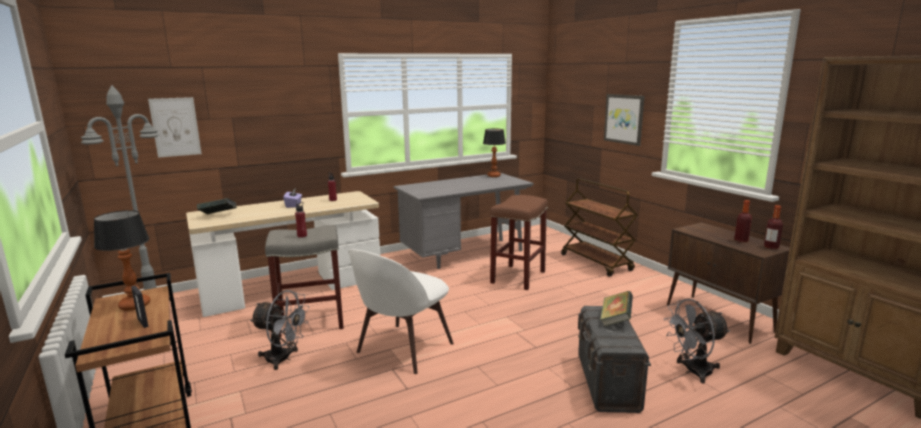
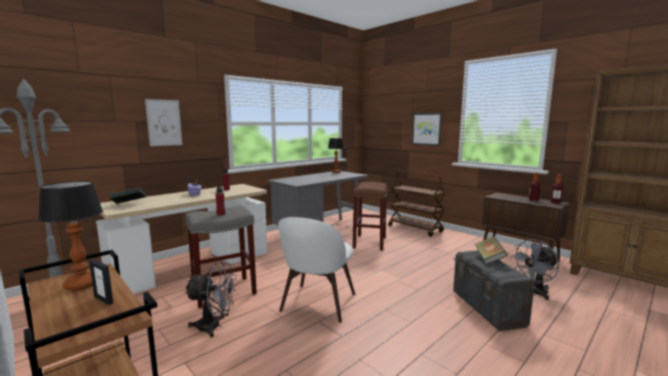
camera: 15 degrees left, 5 degrees down
picture [148,97,202,158] -> picture moved to [145,99,182,146]

